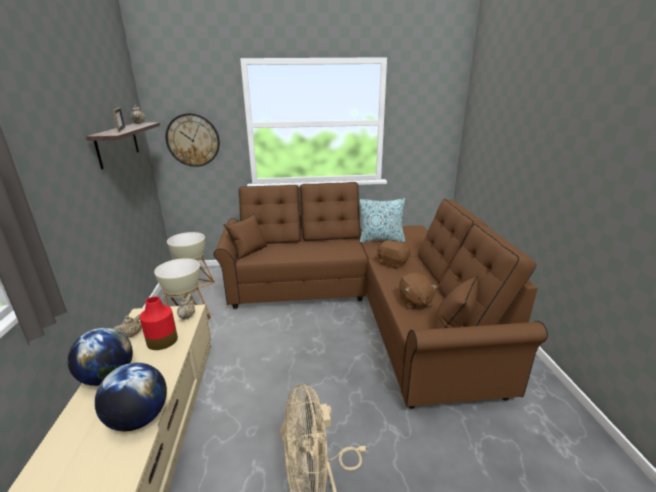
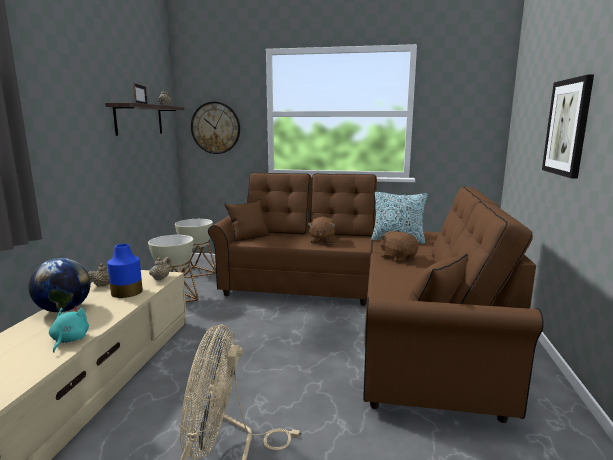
camera: 15 degrees right, 10 degrees down
globe [95,363,167,431] -> turquoise plush toy [49,306,89,352]
red vase [140,296,178,350] -> blue vase [107,244,143,298]
brown plush toy [399,273,438,310] -> brown plush toy moved to [308,217,336,244]
none -> picture [542,75,594,179]

